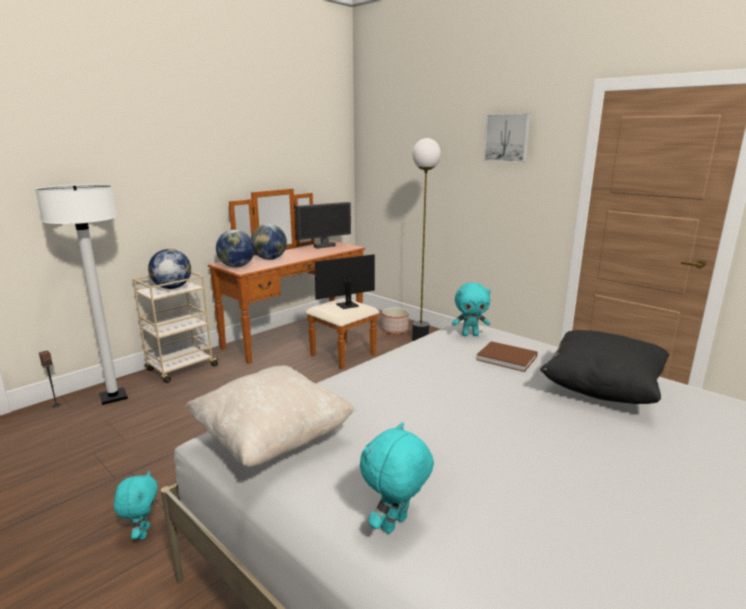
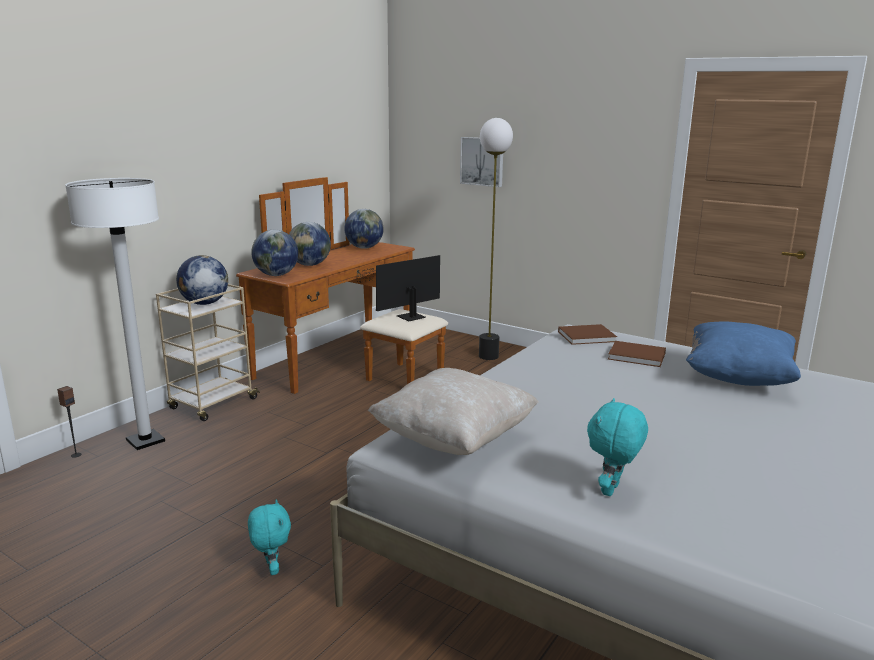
camera: 10 degrees left, 0 degrees up
monitor [295,202,351,249] -> globe [344,209,384,249]
planter [382,308,409,335] -> none
turquoise plush toy [452,283,491,336] -> brown book [558,324,617,345]
picture [484,113,531,163] -> picture moved to [460,137,503,187]
black pillow [540,330,669,404] -> blue pillow [686,321,801,386]

